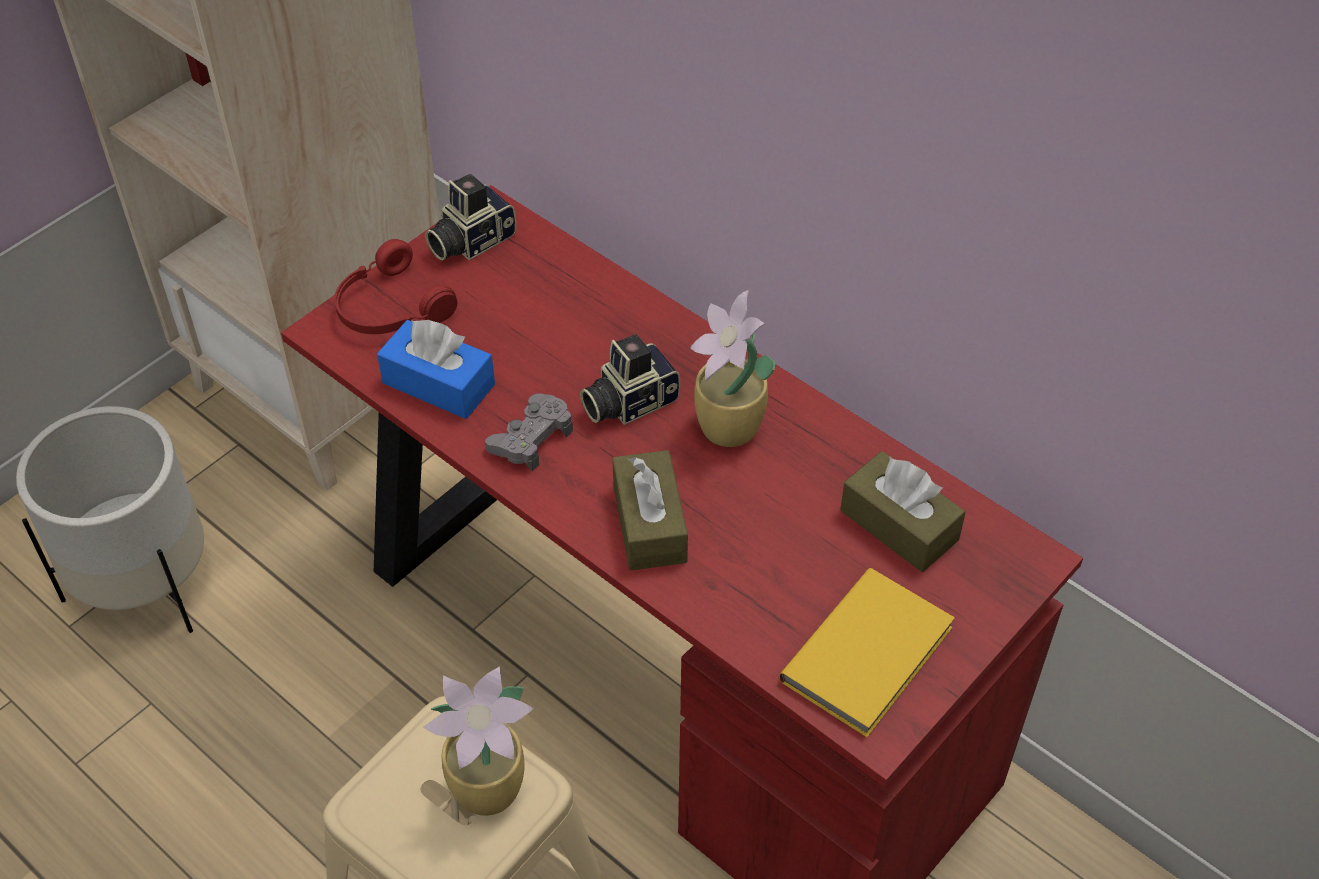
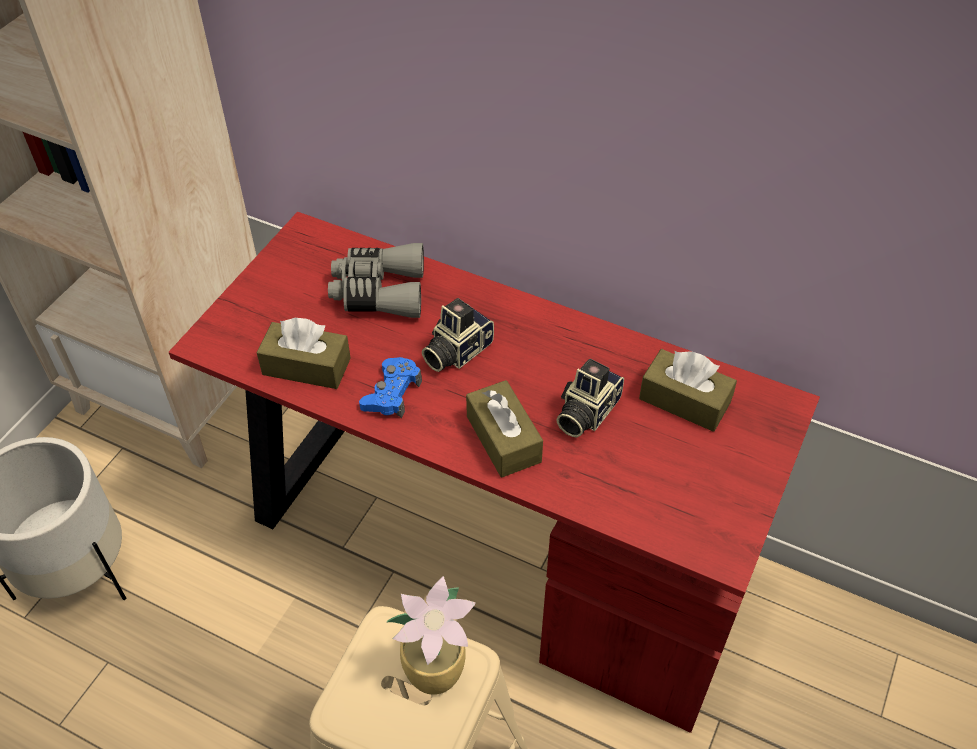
camera: 15 degrees left, 0 degrees up
red headphones [334,239,457,334] -> none
blue tissue box [377,320,495,419] -> brown tissue box [256,318,351,389]
camera [425,174,516,261] -> camera moved to [556,359,624,438]
grey game controller [485,394,573,471] -> blue game controller [359,357,422,418]
potted plant [690,290,775,447] -> none
yellow book [779,568,955,737] -> none
none -> grey binoculars [328,243,424,318]

